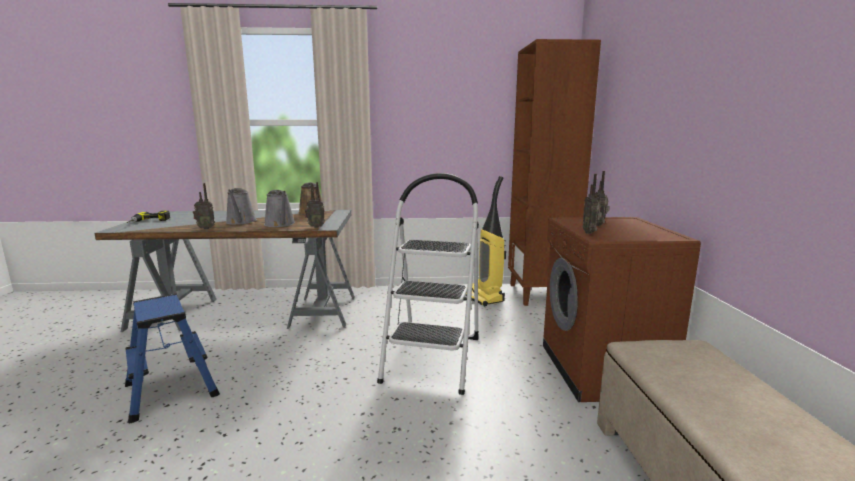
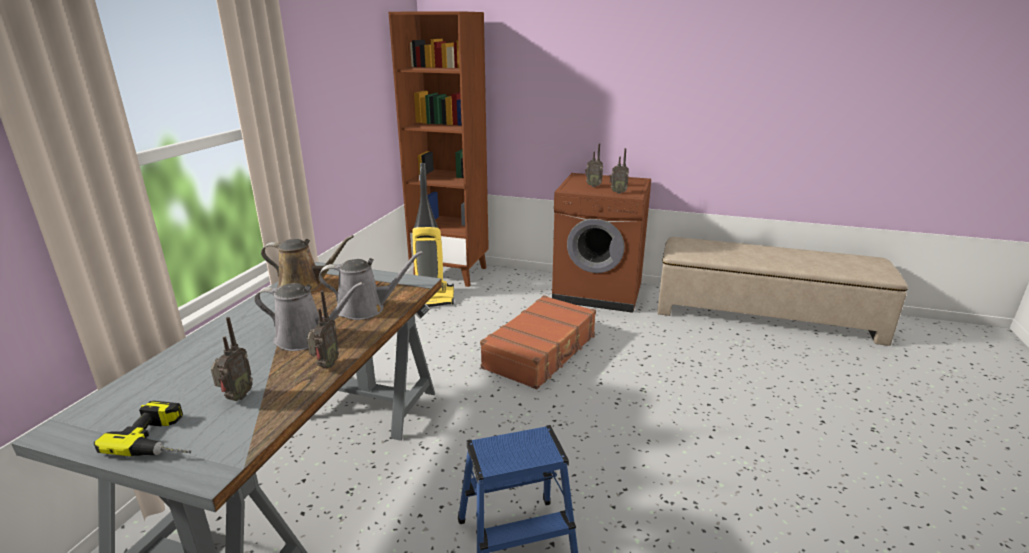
camera: 70 degrees left, 10 degrees up
radio [305,182,325,228] -> radio moved to [211,317,253,401]
step ladder [377,173,479,395] -> brown suitcase [480,295,596,389]

